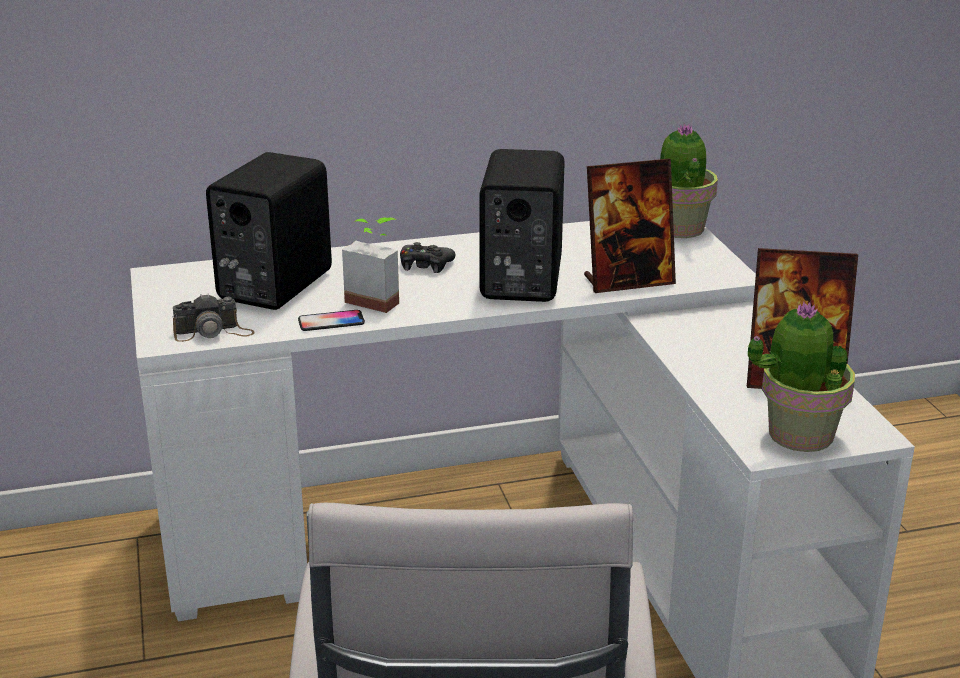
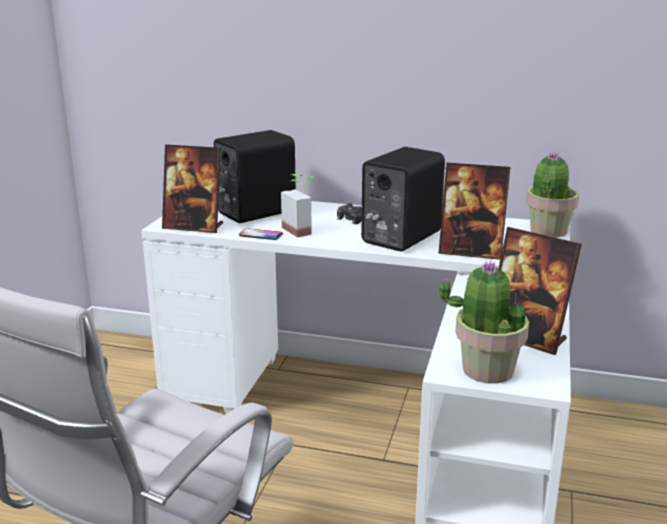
camera: 30 degrees right, 5 degrees down
camera [173,293,254,342] -> picture frame [162,144,223,233]

